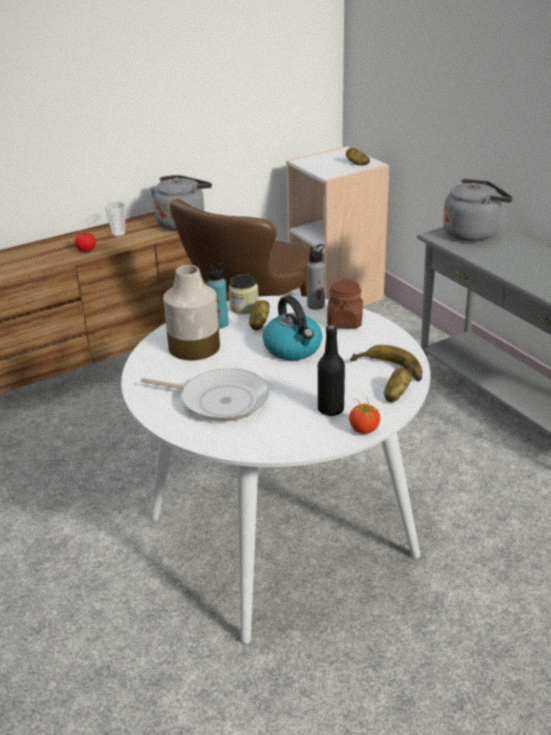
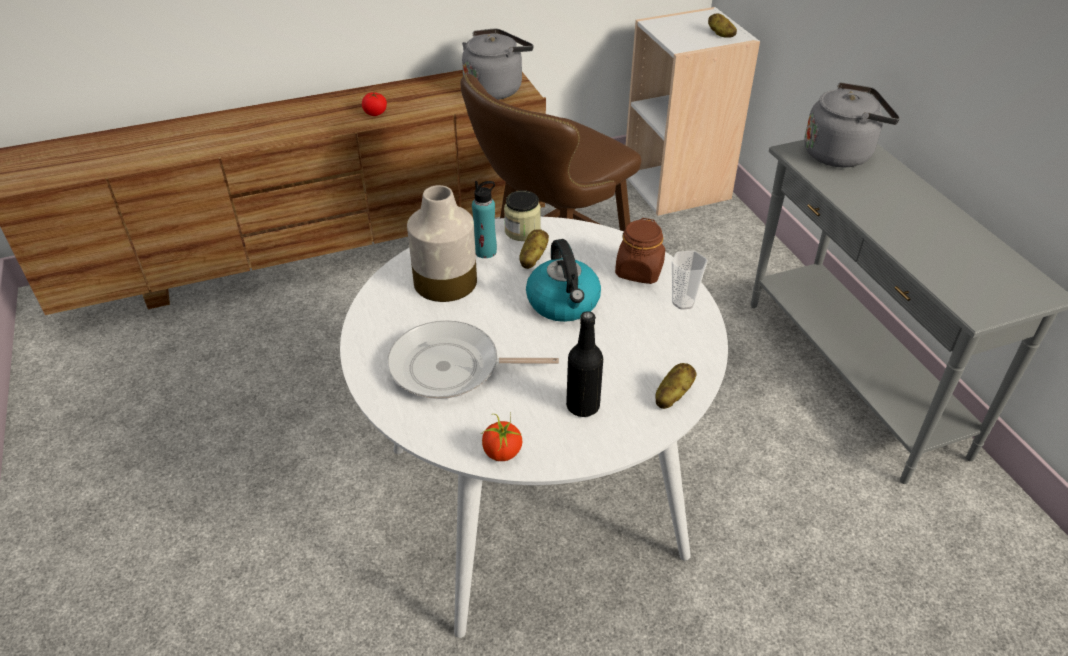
camera: 10 degrees right, 10 degrees up
cup [105,201,125,237] -> cup moved to [672,250,708,310]
frying pan [141,368,269,421] -> frying pan turned 150 degrees clockwise [387,320,559,399]
grey bottle [307,244,325,310] -> none
tomato [349,396,380,434] -> tomato moved to [481,412,522,461]
banana [350,345,422,381] -> none

